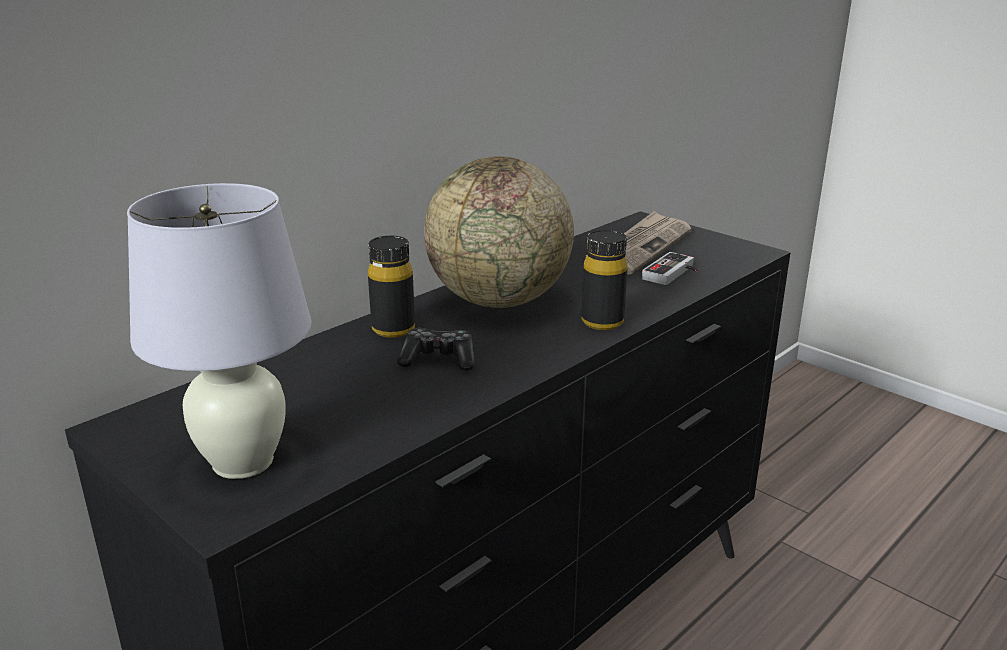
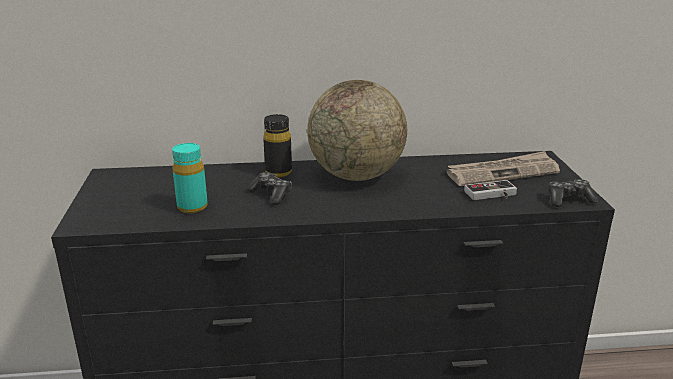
camera: 40 degrees right, 0 degrees up
white table lamp [127,183,312,479] -> none
black bottle [582,230,628,330] -> none
none -> turquoise bottle [172,143,208,213]
none -> game controller [549,179,598,207]

